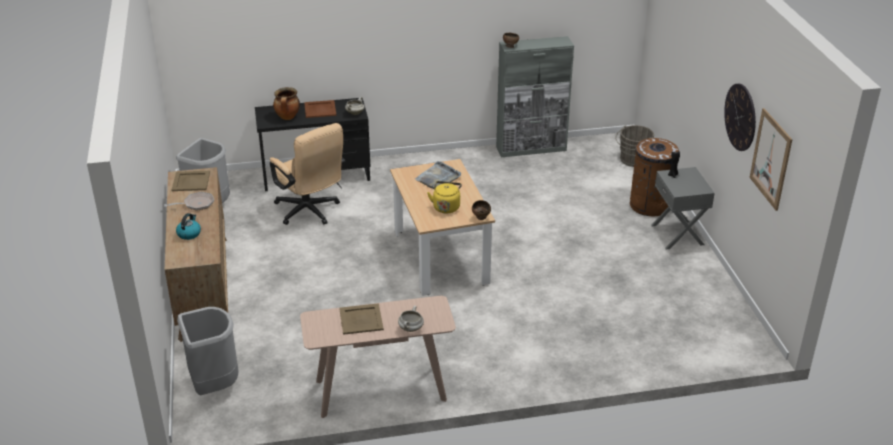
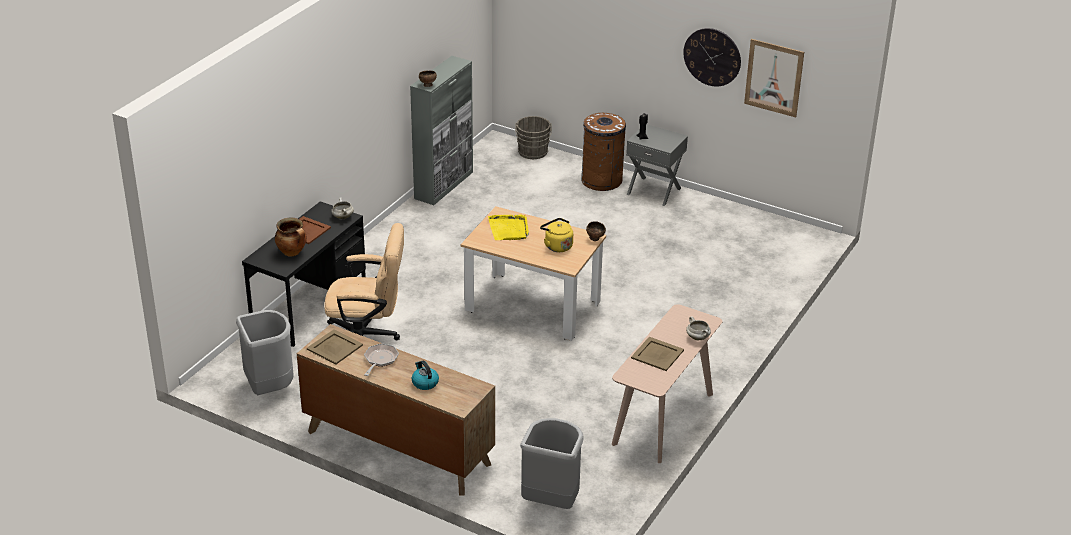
camera: 50 degrees left, 0 degrees up
grey tray [415,161,461,189] -> yellow tray [488,215,529,240]

